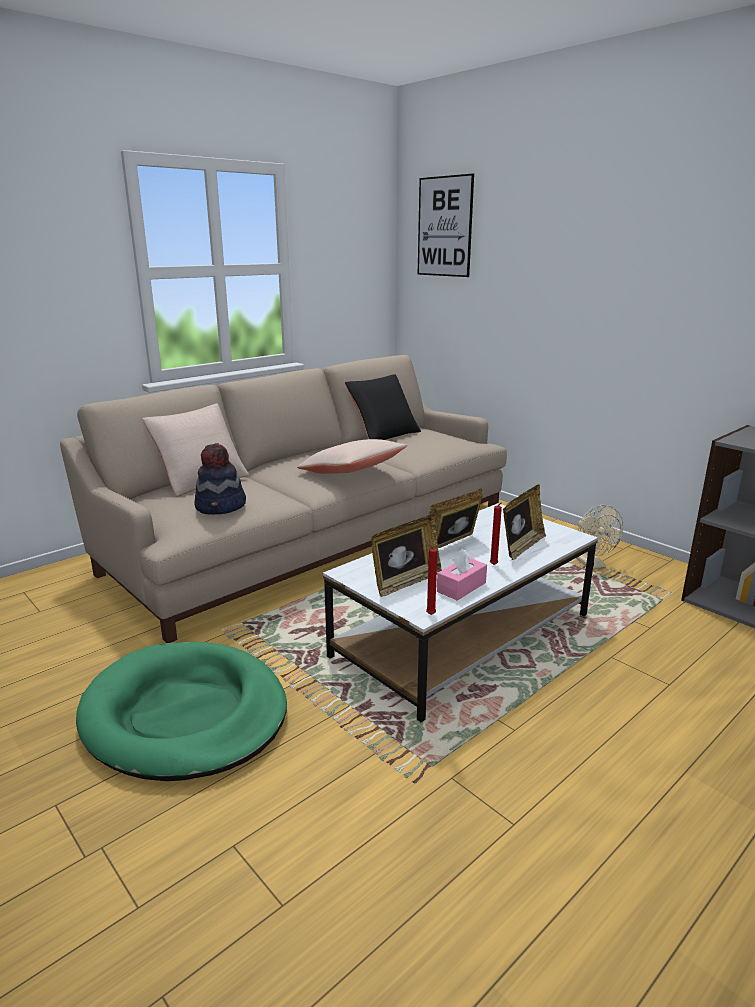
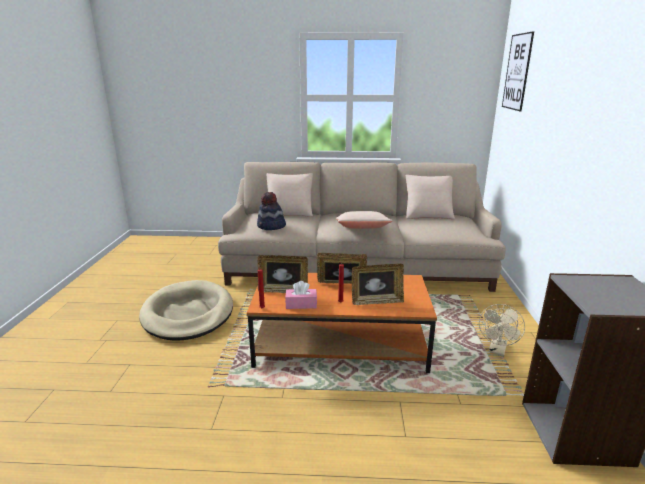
camera: 45 degrees right, 0 degrees up
green dog bed [76,642,287,781] -> beige dog bed [139,280,233,341]
white coffee table [323,503,598,722] -> orange coffee table [247,273,437,373]
black pillow [345,374,421,440] -> beige pillow [406,175,455,219]

